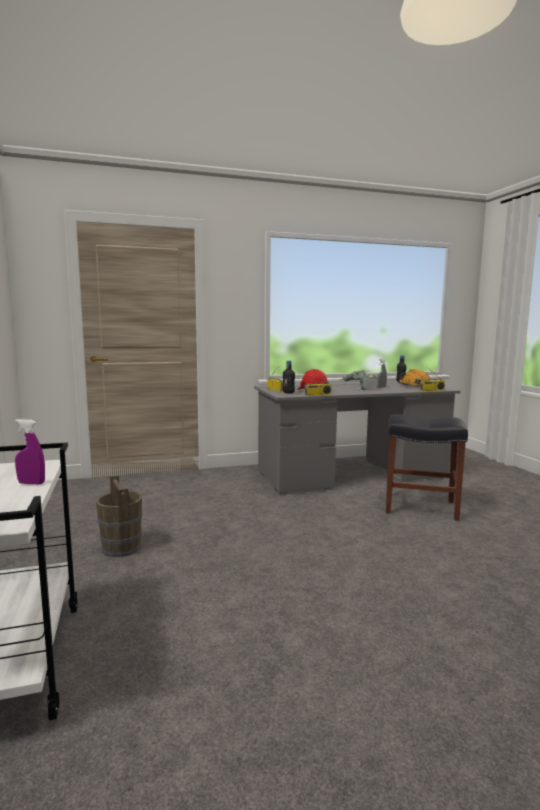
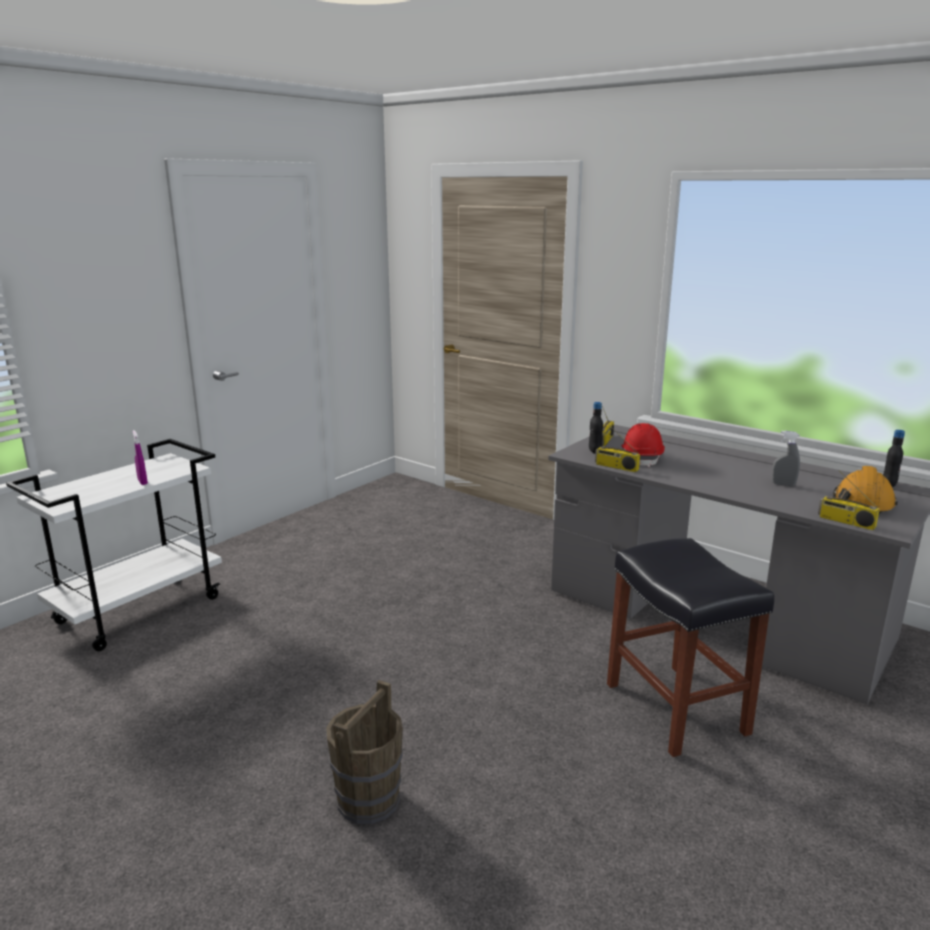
camera: 55 degrees right, 10 degrees up
brown bucket [96,475,142,557] -> brown bucket moved to [326,680,403,824]
power drill [340,370,378,390] -> none

